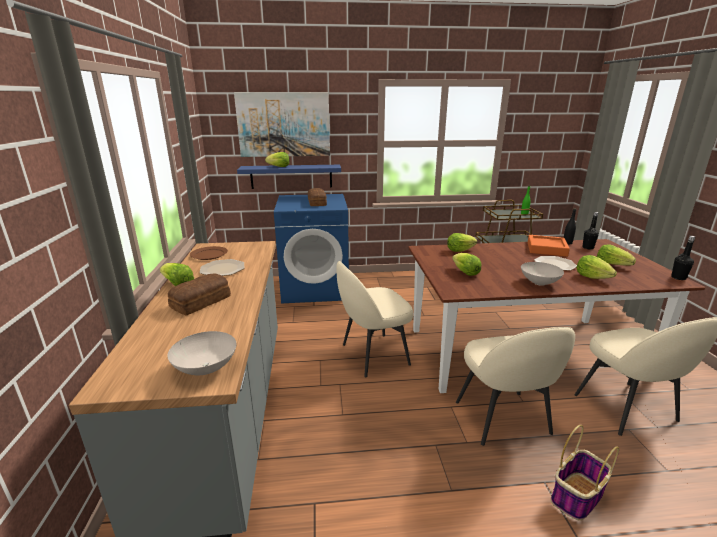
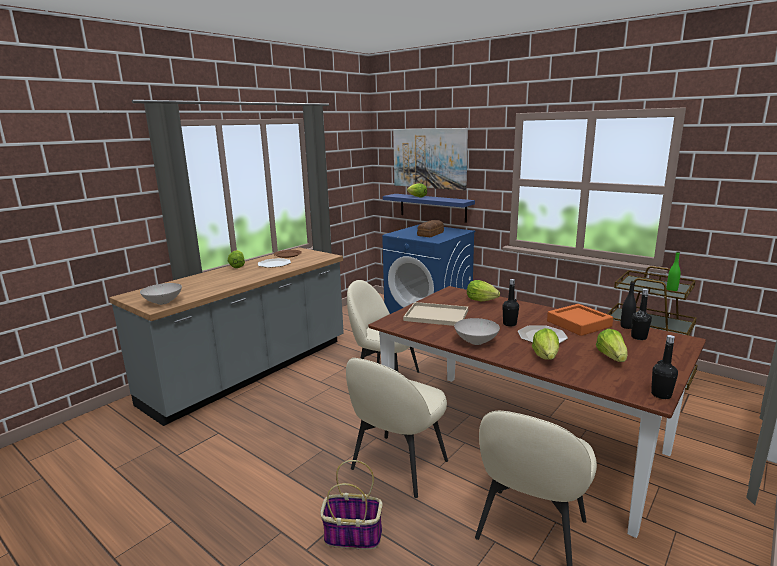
camera: 45 degrees right, 5 degrees down
bread [168,274,231,315] -> none
lettuce [452,253,481,276] -> beige tray [403,302,468,326]
none -> black bottle [502,279,519,327]

